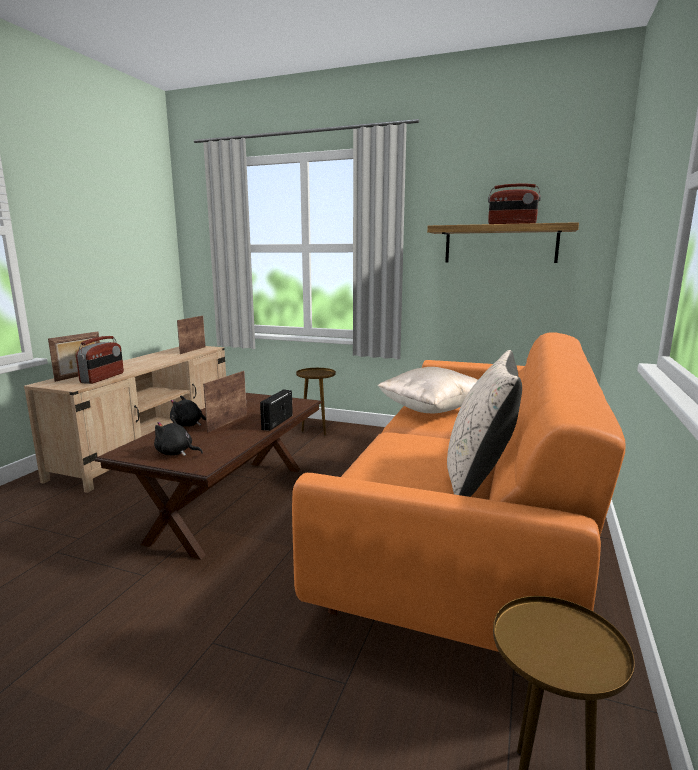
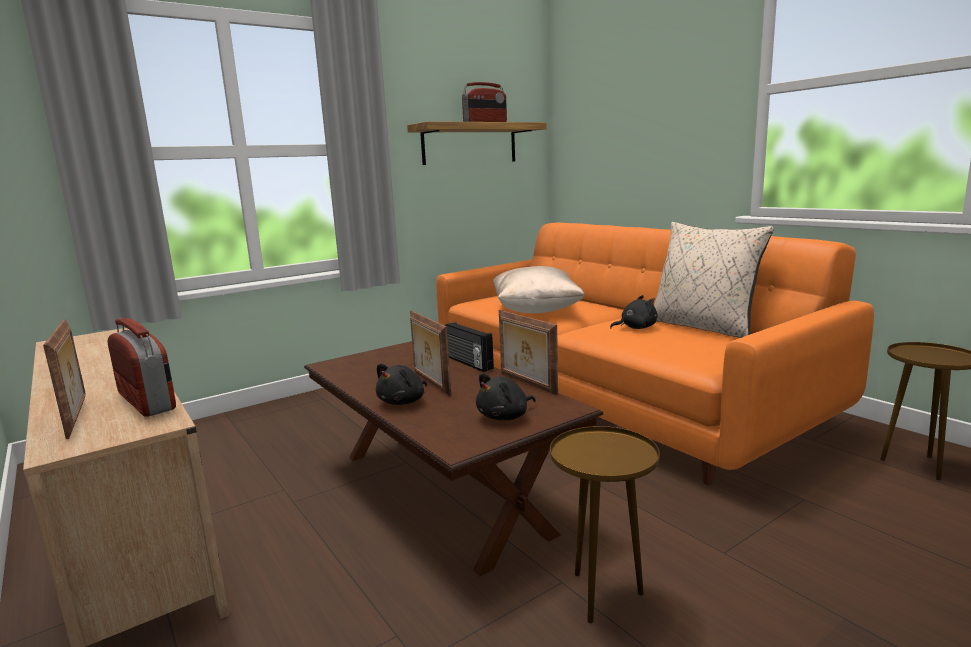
camera: 55 degrees left, 0 degrees up
picture frame [177,316,206,354] -> picture frame moved to [499,310,558,395]
brown side table [296,368,336,436] -> brown side table moved to [550,426,660,623]
none -> black plush toy [610,295,657,329]

